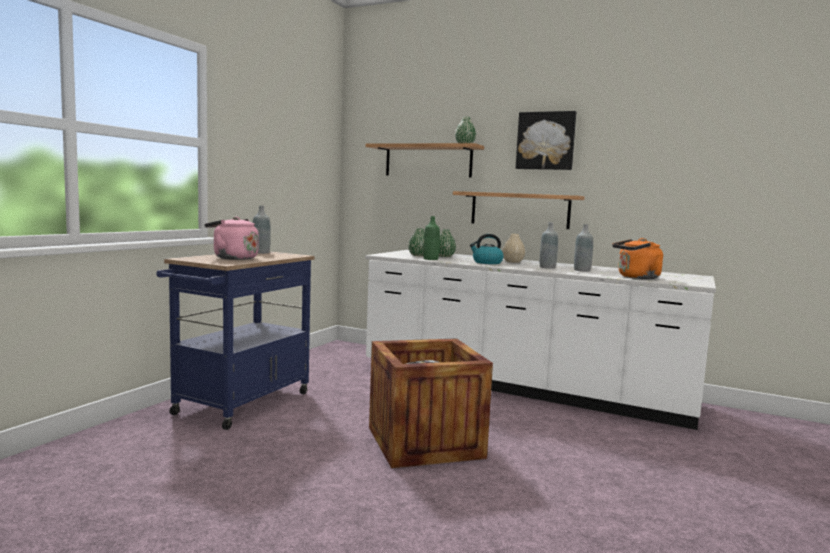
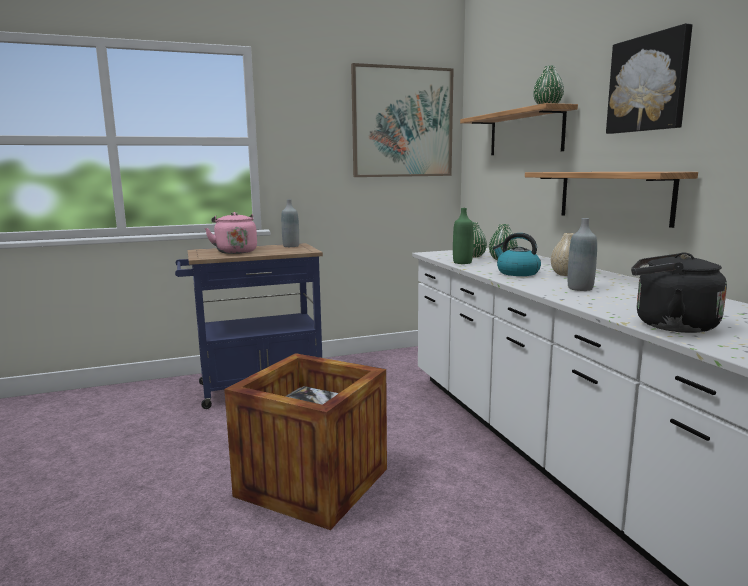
camera: 45 degrees right, 5 degrees up
grey bottle [574,224,593,272] -> none
orange kettle [612,238,663,279] -> black kettle [631,252,727,333]
none -> picture [351,63,454,177]

